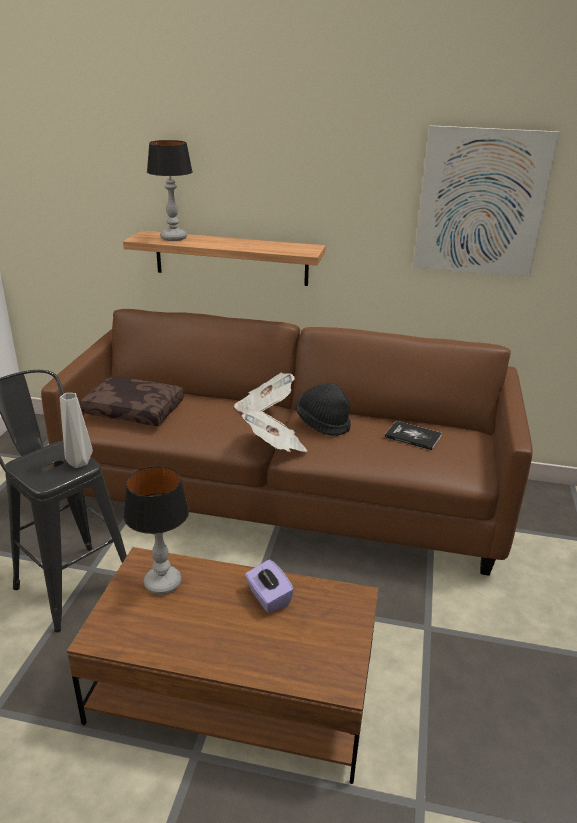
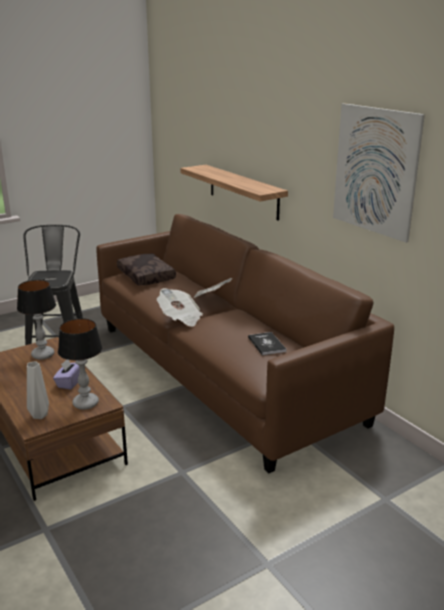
camera: 45 degrees right, 5 degrees down
grey vase [60,393,93,468] -> grey vase moved to [27,361,49,419]
table lamp [147,140,193,241] -> table lamp moved to [58,318,102,410]
black hat [296,383,351,436] -> none

